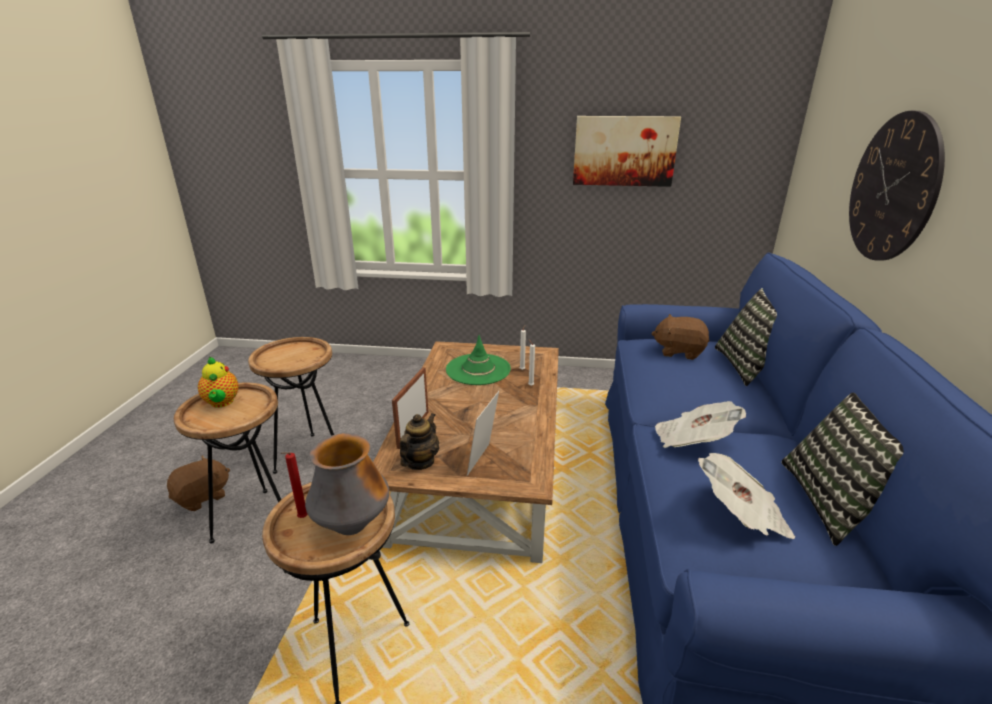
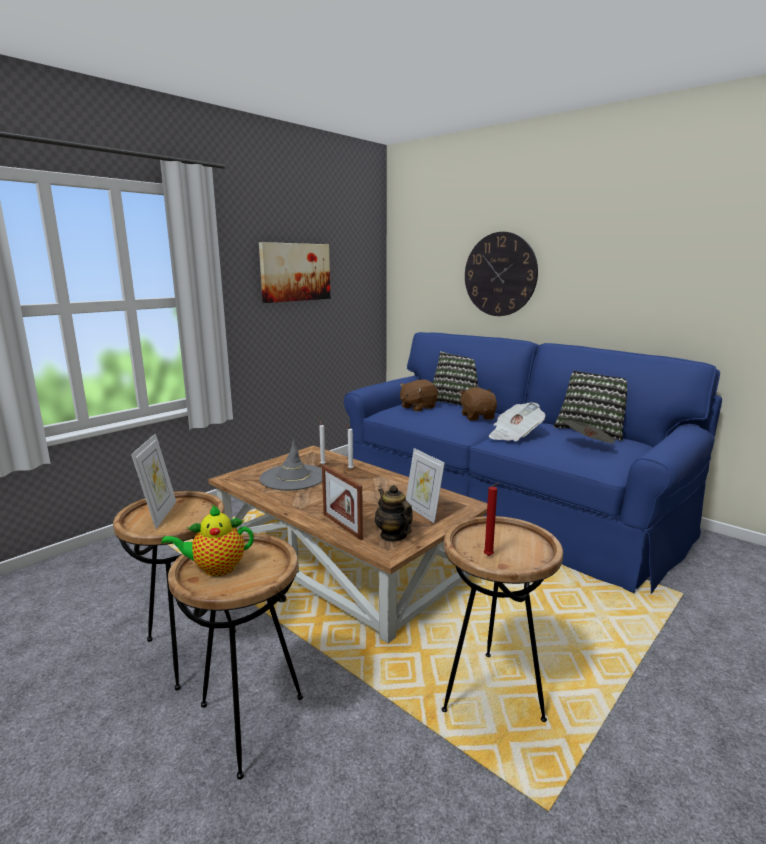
camera: 55 degrees left, 10 degrees down
brown plush toy [167,455,230,511] -> brown plush toy moved to [459,387,497,421]
teapot [198,357,239,408] -> teapot turned 150 degrees clockwise [161,505,254,576]
vase [305,433,389,535] -> none
green hat [446,335,511,385] -> grey hat [260,440,322,490]
none -> picture frame [131,434,177,529]

